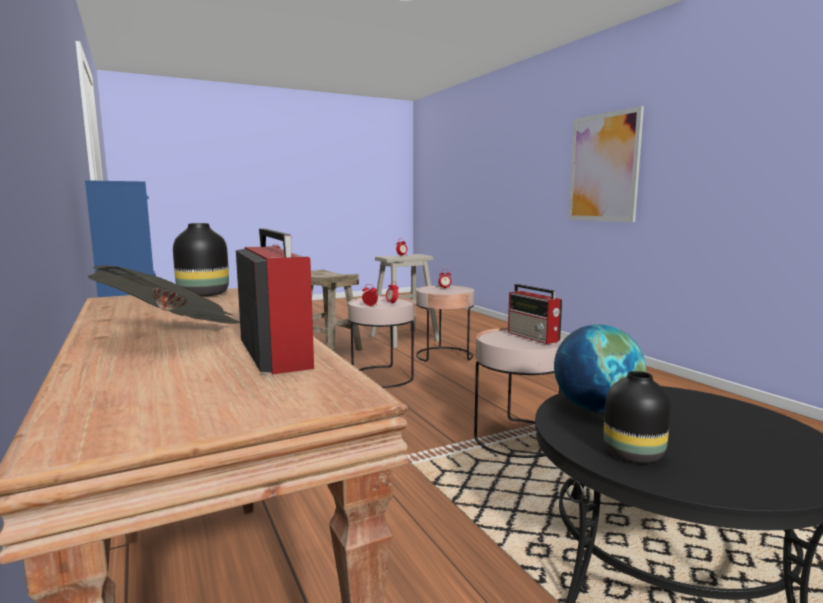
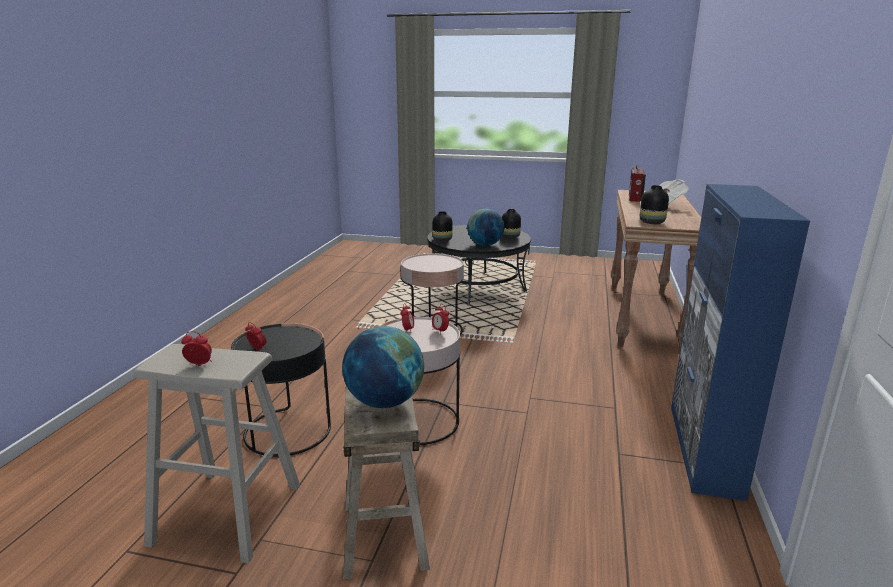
camera: 140 degrees left, 10 degrees up
pink side table [416,285,474,362] -> black side table [231,323,331,457]
radio [508,284,562,344] -> none
picture [568,106,644,222] -> none
none -> globe [342,326,424,408]
none -> black vase [432,211,453,242]

